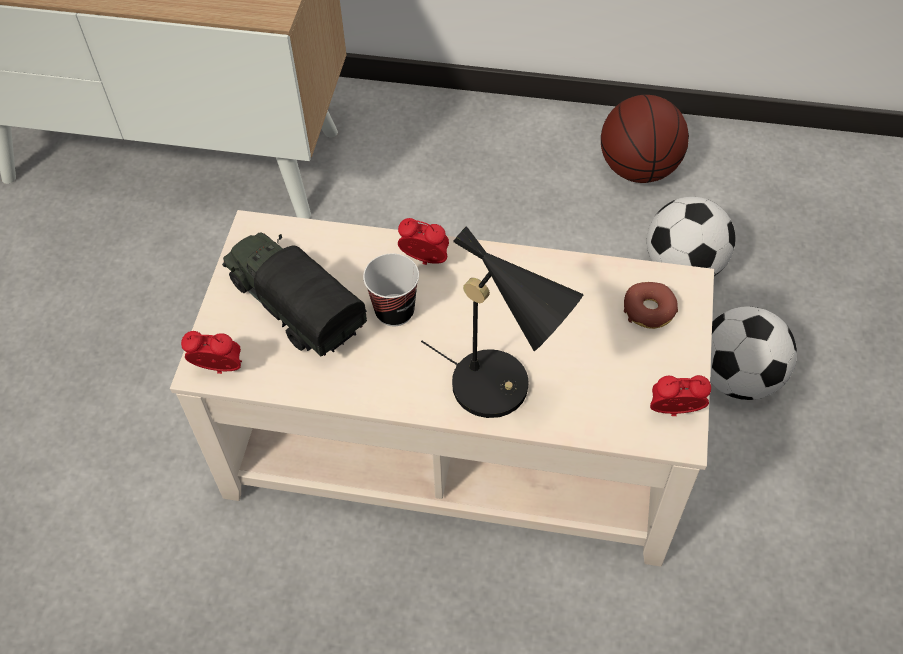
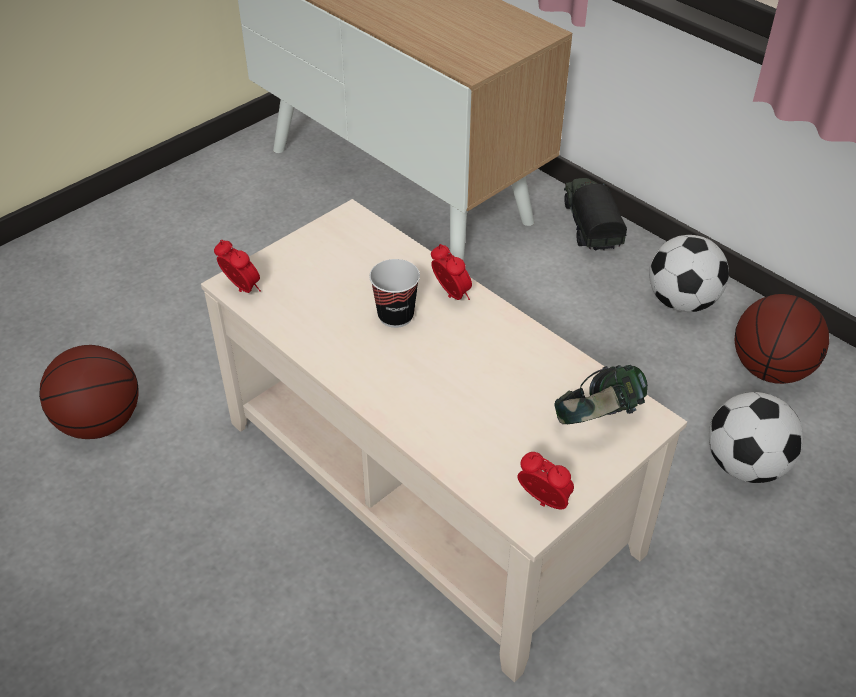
camera: 35 degrees right, 10 degrees down
toy truck [222,232,367,356] -> toy truck moved to [564,178,627,251]
black table lamp [421,226,584,418] -> none
donut [624,282,678,329] -> headphones [555,365,648,424]
football [710,306,797,400] -> football moved to [649,235,729,312]
none -> basketball [39,345,139,439]

